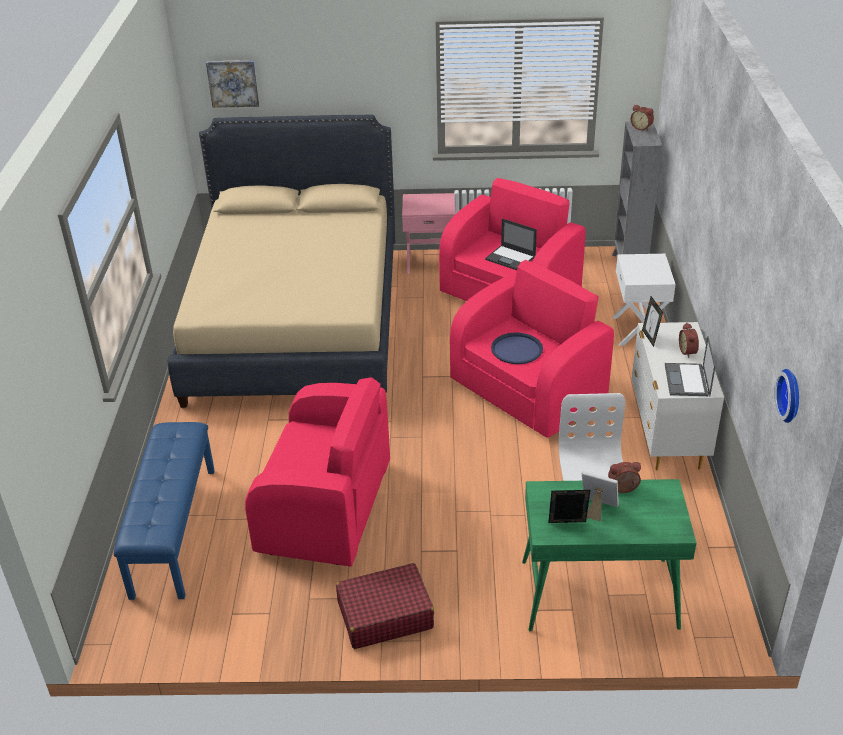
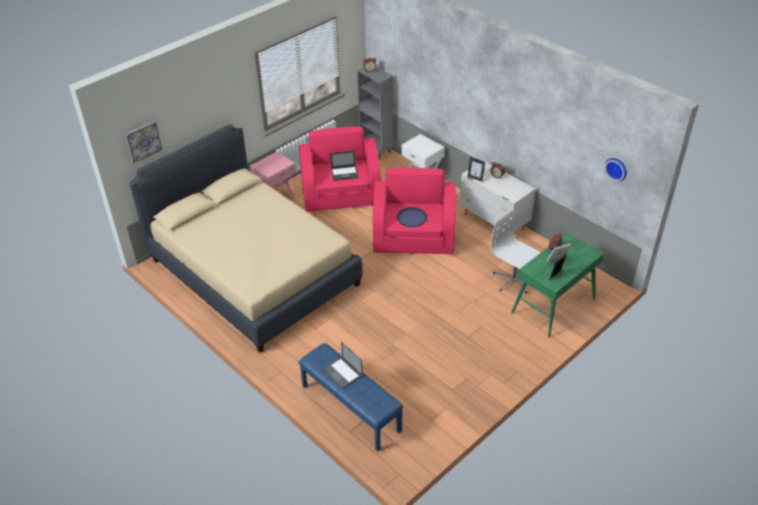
camera: 45 degrees left, 5 degrees up
pink armchair [245,377,390,567] -> none
red suitcase [336,563,434,649] -> none
laptop [665,336,716,396] -> laptop moved to [323,342,363,389]

